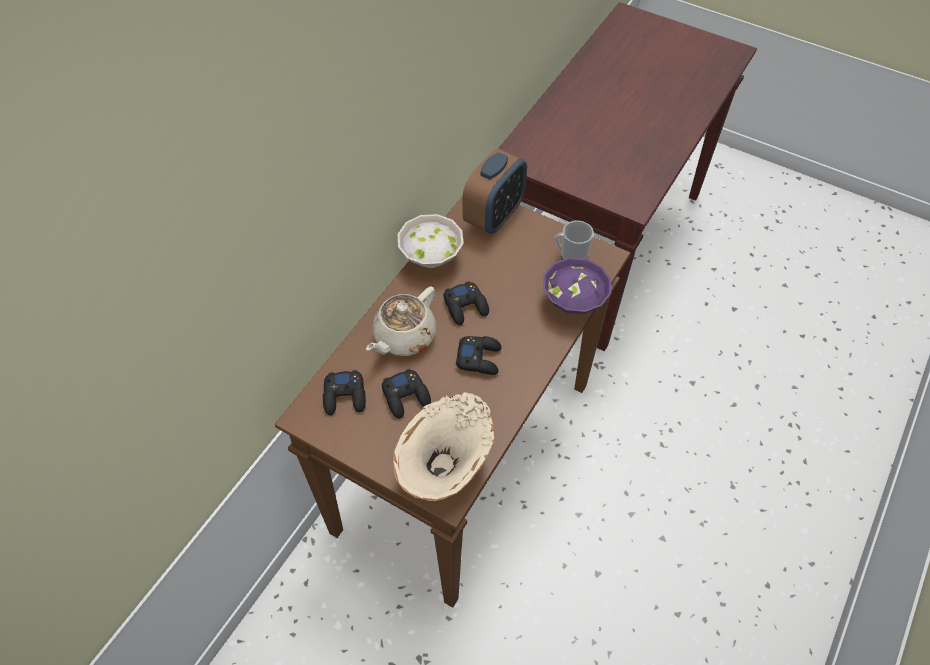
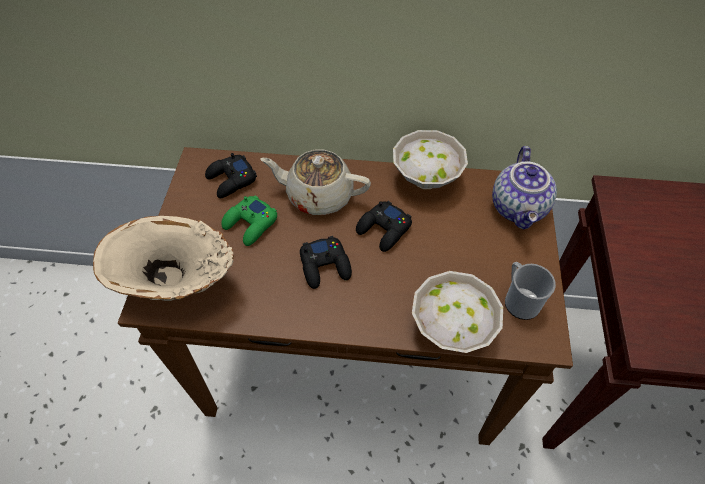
camera: 65 degrees right, 0 degrees up
black game controller [382,369,431,419] -> green game controller [221,195,277,246]
alarm clock [463,148,527,234] -> teapot [492,146,557,229]
purple bowl [543,257,611,314] -> white bowl [412,271,503,353]

